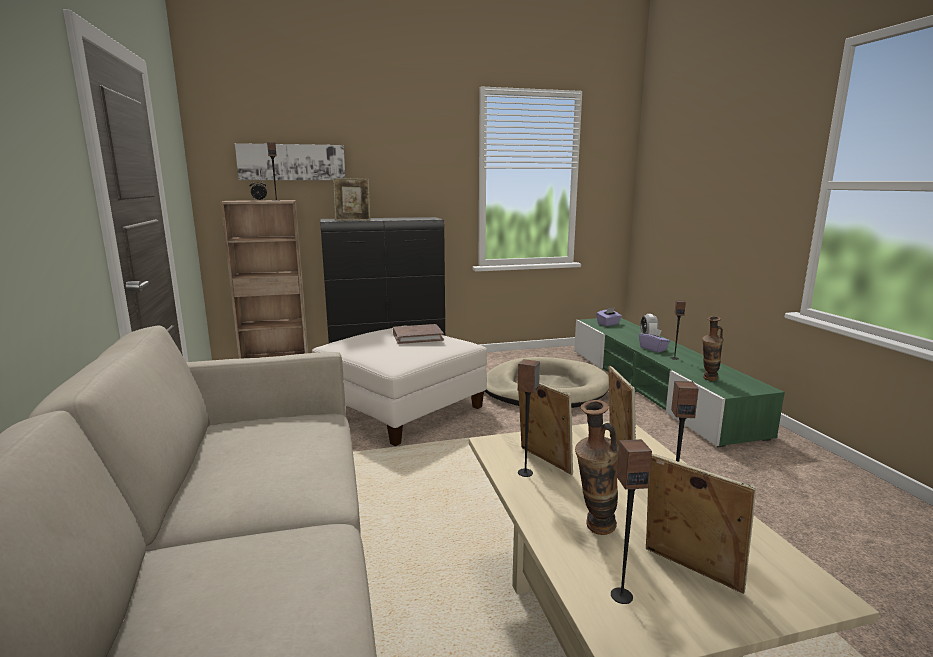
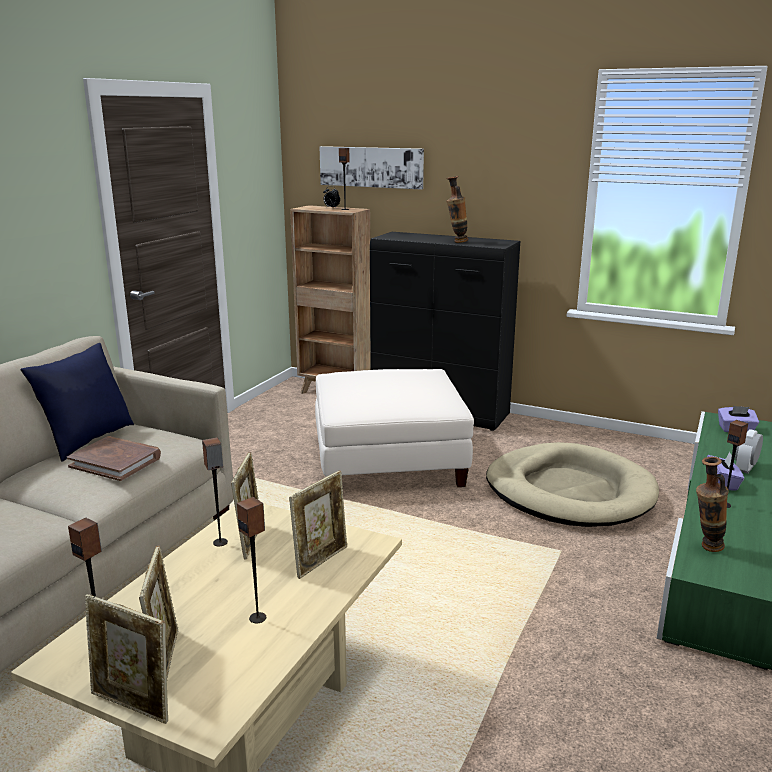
camera: 40 degrees right, 5 degrees up
picture frame [333,178,370,221] -> picture frame moved to [85,594,168,724]
brown book [393,324,444,344] -> brown book moved to [67,436,161,481]
vase [575,400,619,535] -> vase moved to [446,176,468,243]
none -> blue pillow [20,343,134,462]

